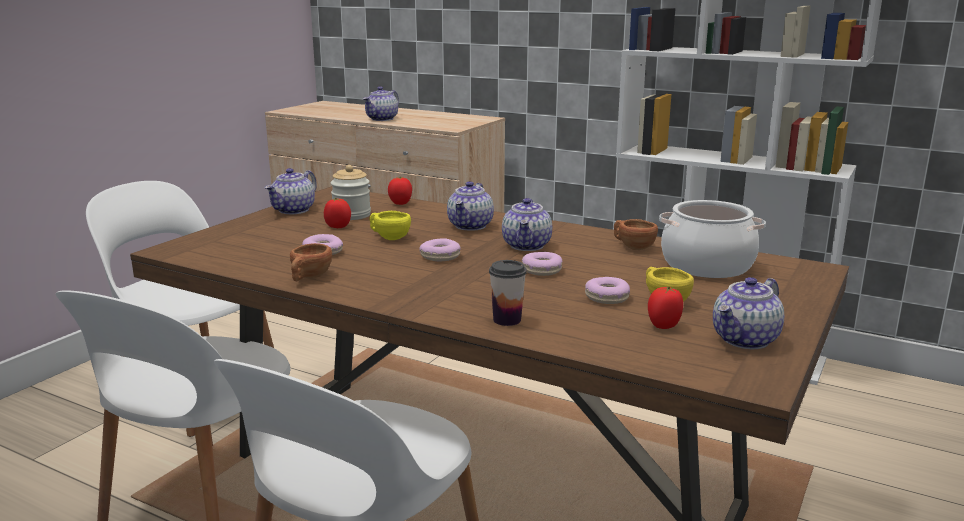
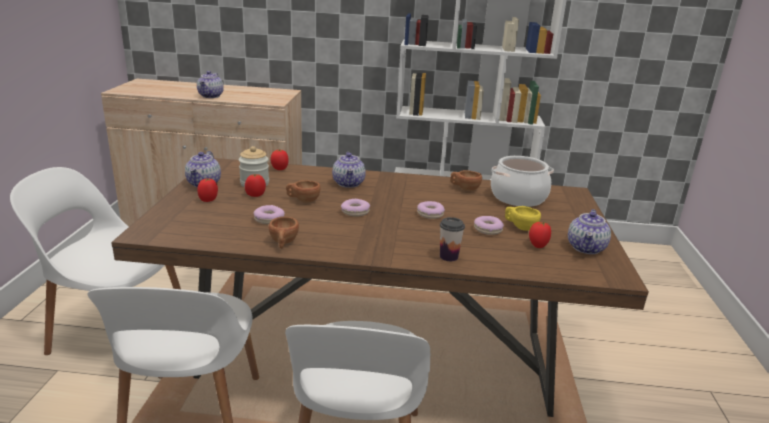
camera: 25 degrees left, 5 degrees up
yellow cup [369,211,411,240] -> brown cup [286,180,320,203]
teapot [502,198,552,251] -> none
none -> tomato [197,178,218,202]

